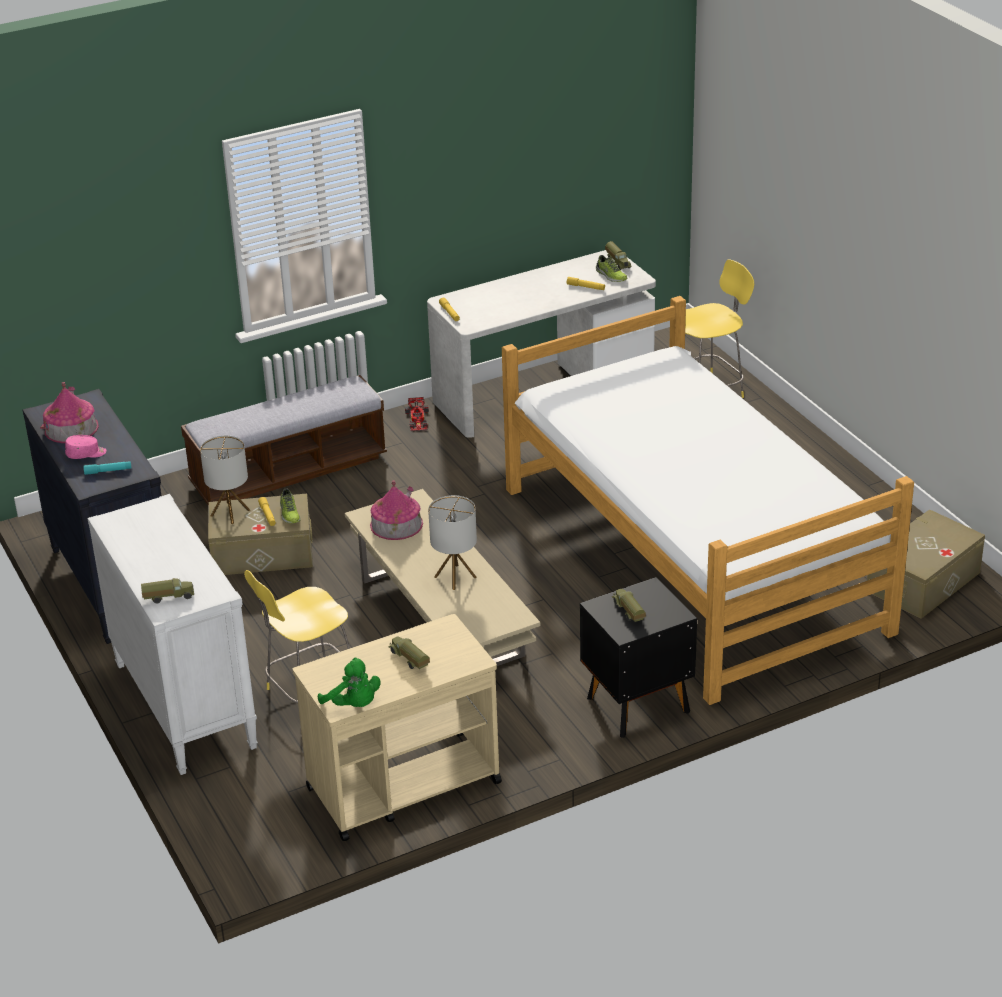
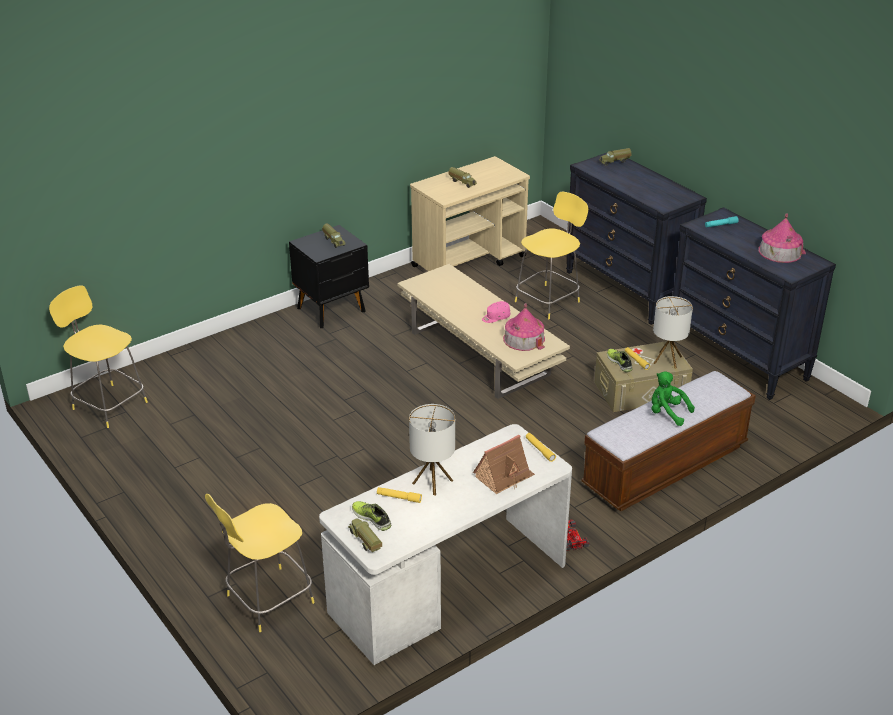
camera: 170 degrees right, 0 degrees up
pink cap [65,435,107,459] -> pink cap moved to [482,301,510,323]
white dresser [87,494,258,775] -> black dresser [566,150,707,325]
green plush toy [318,658,380,707] -> green plush toy moved to [651,371,695,426]
table lamp [428,495,477,590] -> table lamp moved to [409,404,455,496]
bed [502,296,914,705] -> none
beige storage box [867,509,985,619] -> yellow stool [49,285,148,428]
none -> toy house [473,435,535,494]

